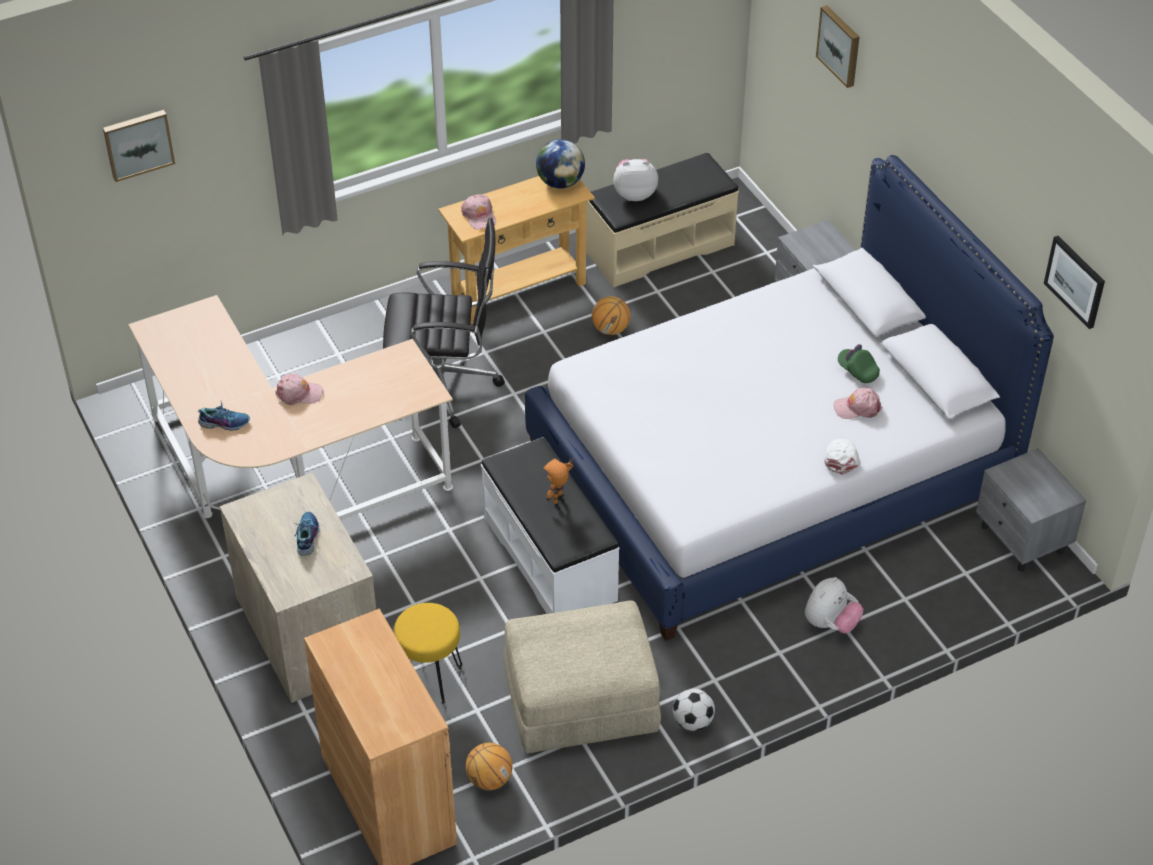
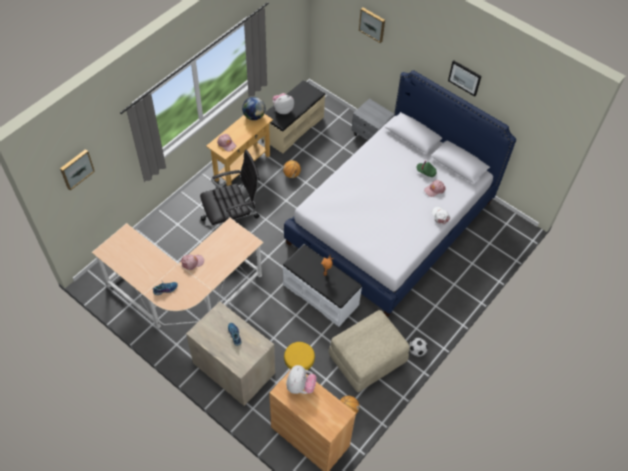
camera: 25 degrees left, 10 degrees up
plush toy [805,577,863,633] -> plush toy moved to [286,365,317,394]
grey nightstand [976,448,1087,572] -> none
picture [1044,236,1105,329] -> picture moved to [448,60,482,97]

